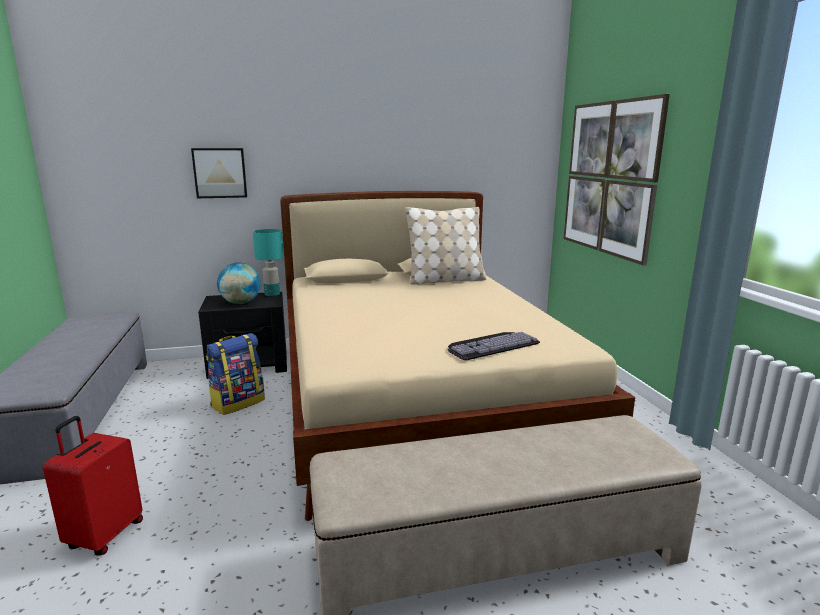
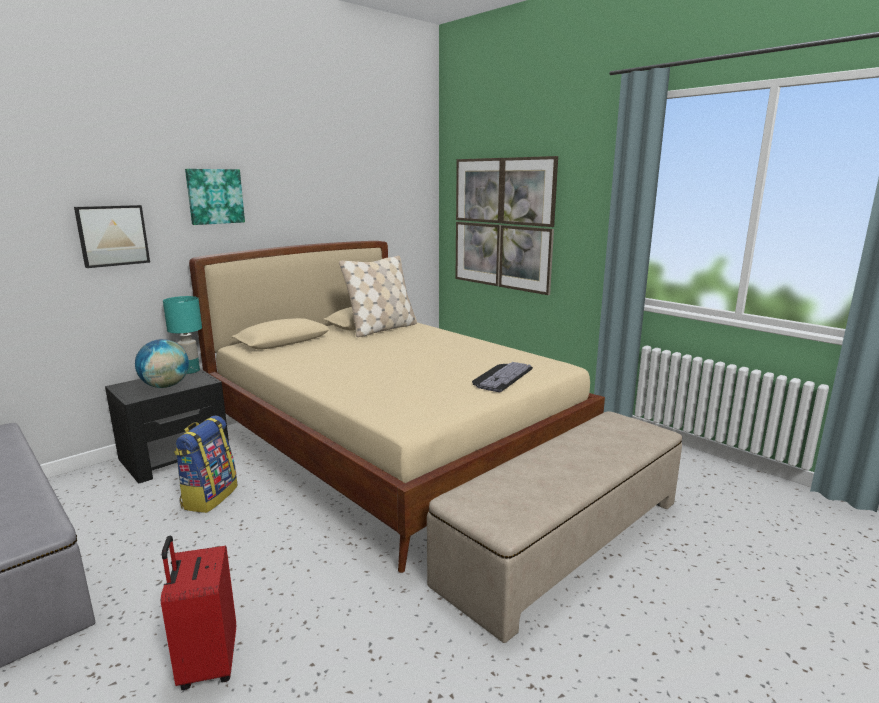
camera: 30 degrees left, 0 degrees up
none -> picture [185,169,245,225]

